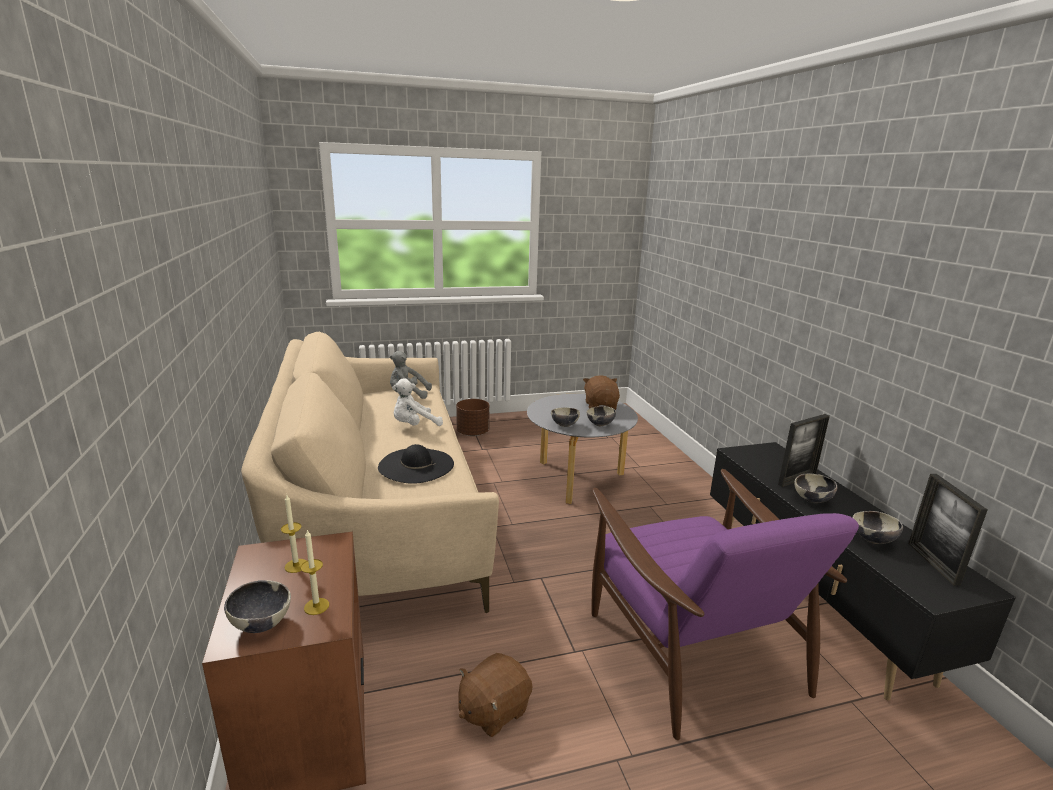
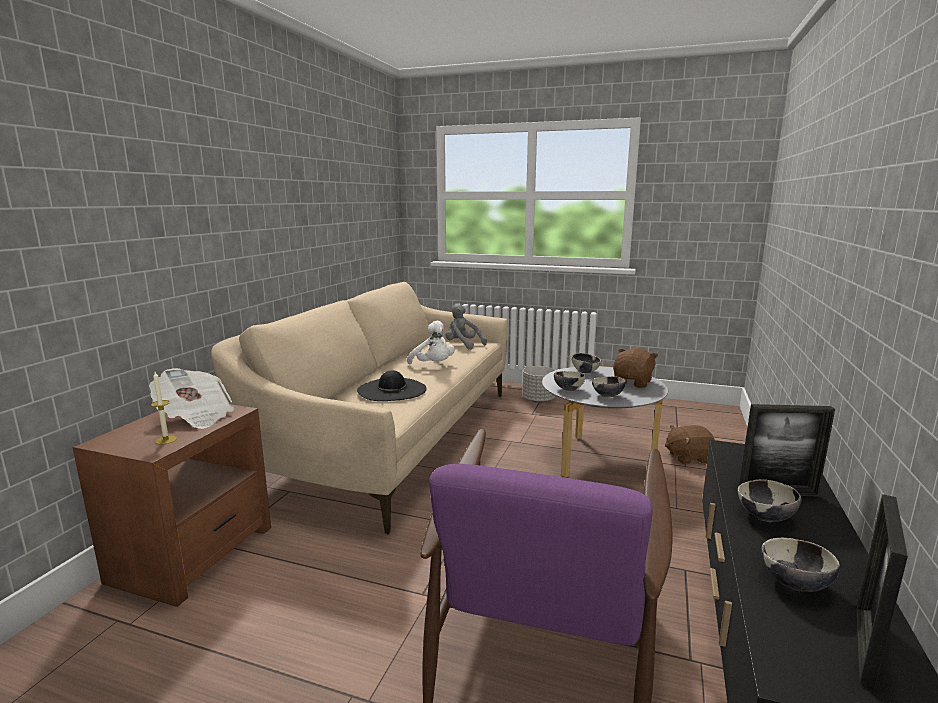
camera: 35 degrees right, 5 degrees down
bowl [224,580,291,633] -> bowl moved to [572,353,601,374]
candle [281,495,306,573] -> newspaper [149,368,234,429]
white plush toy [392,378,443,426] -> white plush toy turned 135 degrees counterclockwise [407,321,454,364]
brown planter [456,399,490,436] -> grey planter [522,366,555,403]
brown plush toy [458,653,532,737] -> brown plush toy moved to [665,425,715,464]

